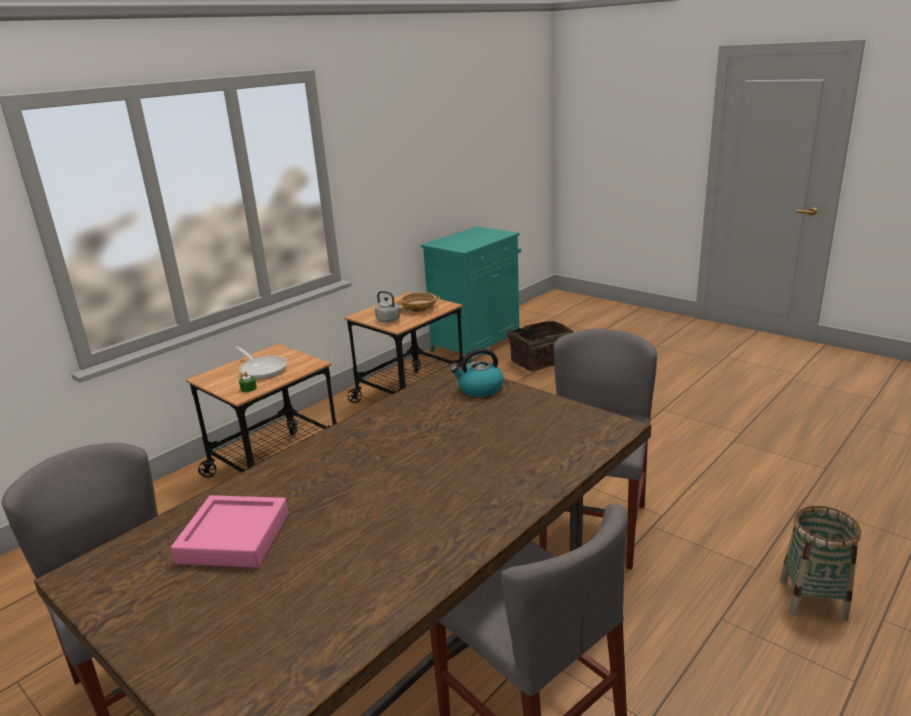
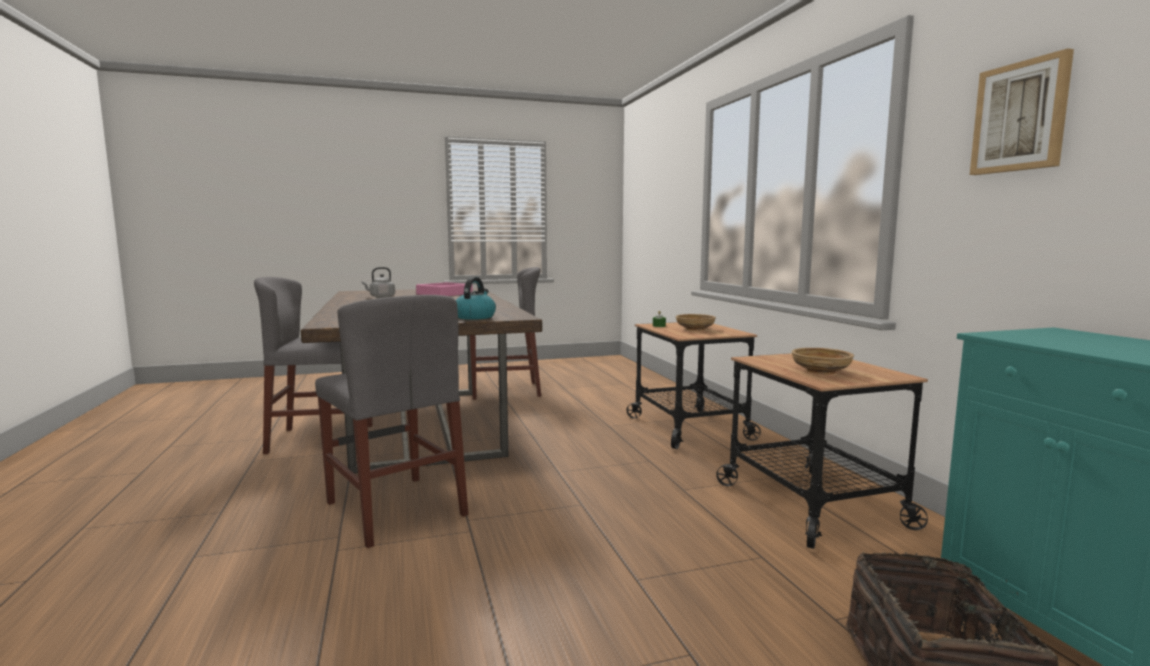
camera: 120 degrees right, 15 degrees down
frying pan [235,346,287,379] -> beige bowl [676,314,716,331]
grey kettle [375,291,403,322] -> grey kettle moved to [362,267,395,298]
basket [780,506,861,621] -> none
none -> picture [970,48,1074,175]

